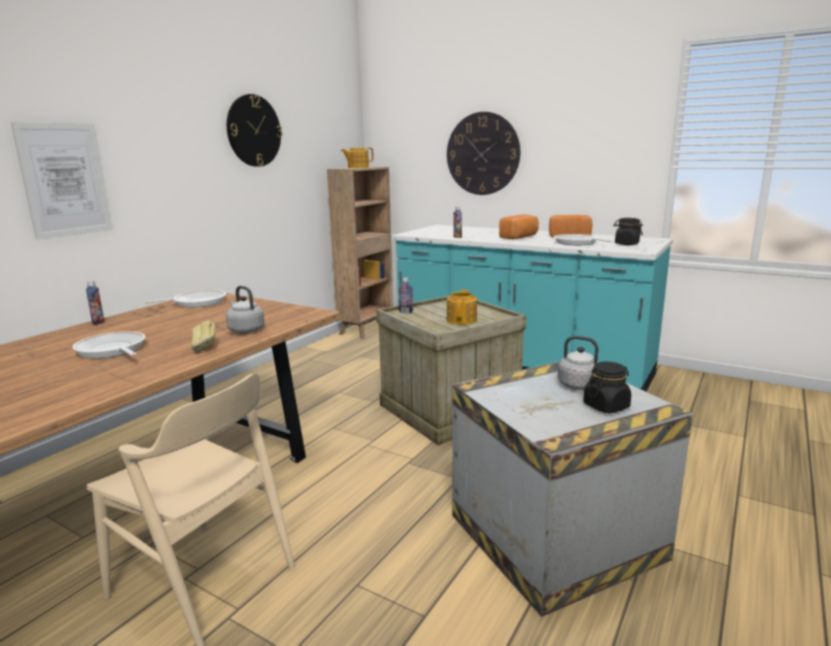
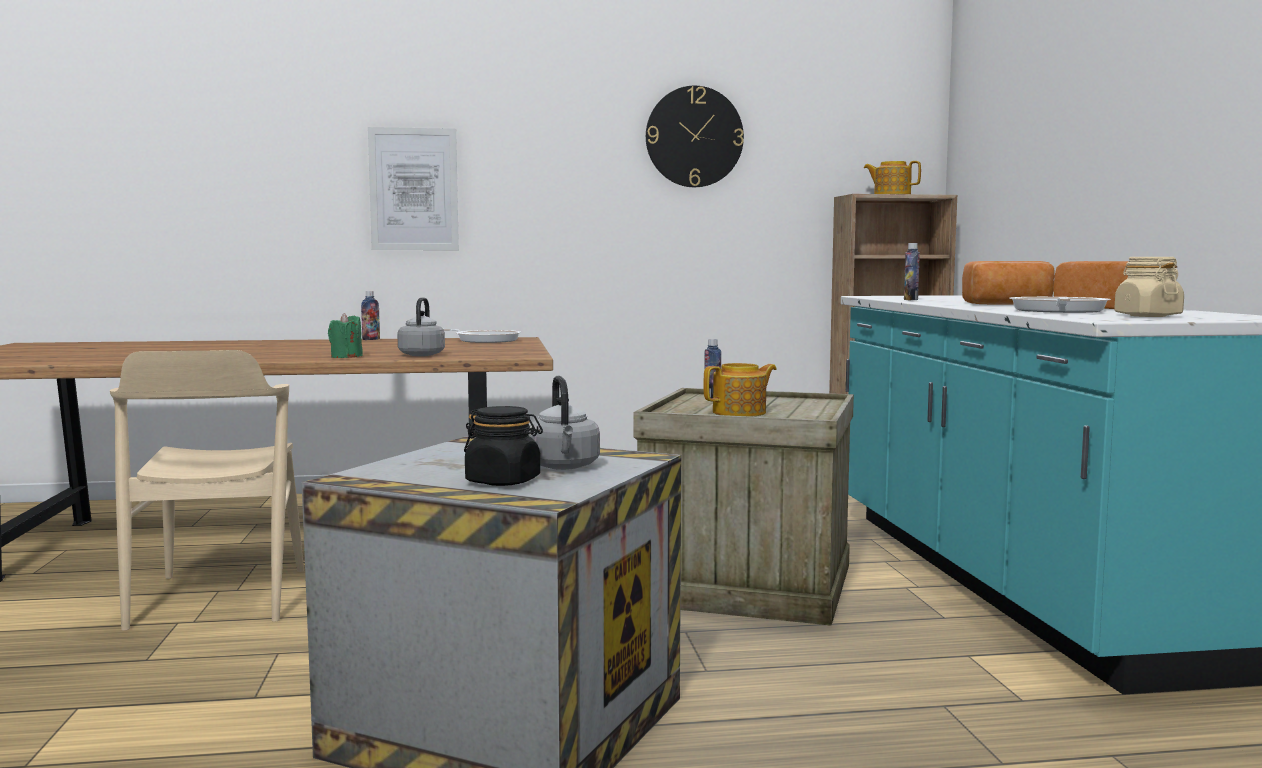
camera: 50 degrees right, 10 degrees down
frying pan [72,331,145,358] -> none
bread [191,320,216,352] -> green candle [328,313,363,358]
wall clock [447,112,520,195] -> none
black jar [613,218,643,245] -> beige jar [1114,257,1184,317]

